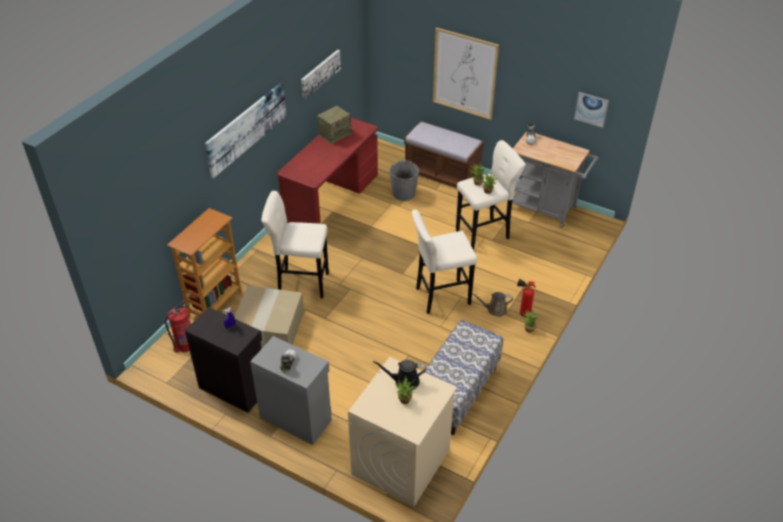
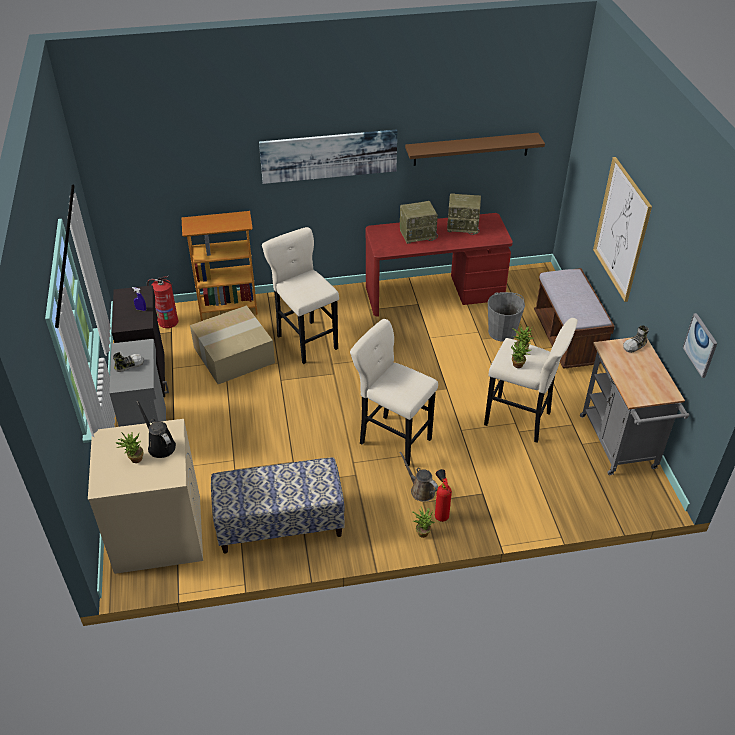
camera: 50 degrees right, 0 degrees up
picture [301,50,341,99] -> brown shelf [405,133,545,166]
none -> radio [400,201,438,244]

